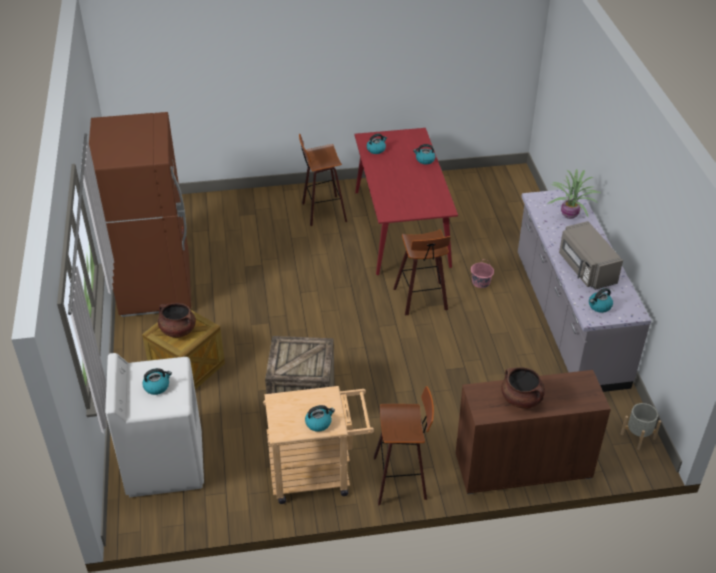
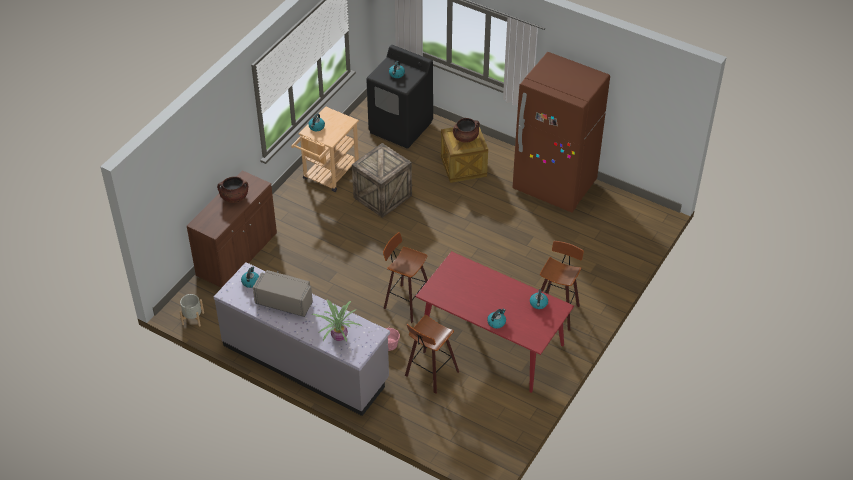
camera: 130 degrees right, 5 degrees up
white washing machine [105,353,204,498] -> black washing machine [366,45,433,149]
stool [374,386,434,506] -> stool moved to [405,315,459,394]

